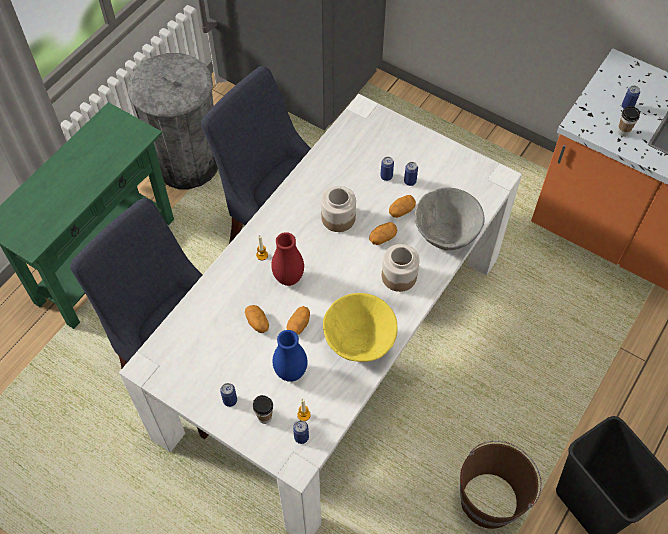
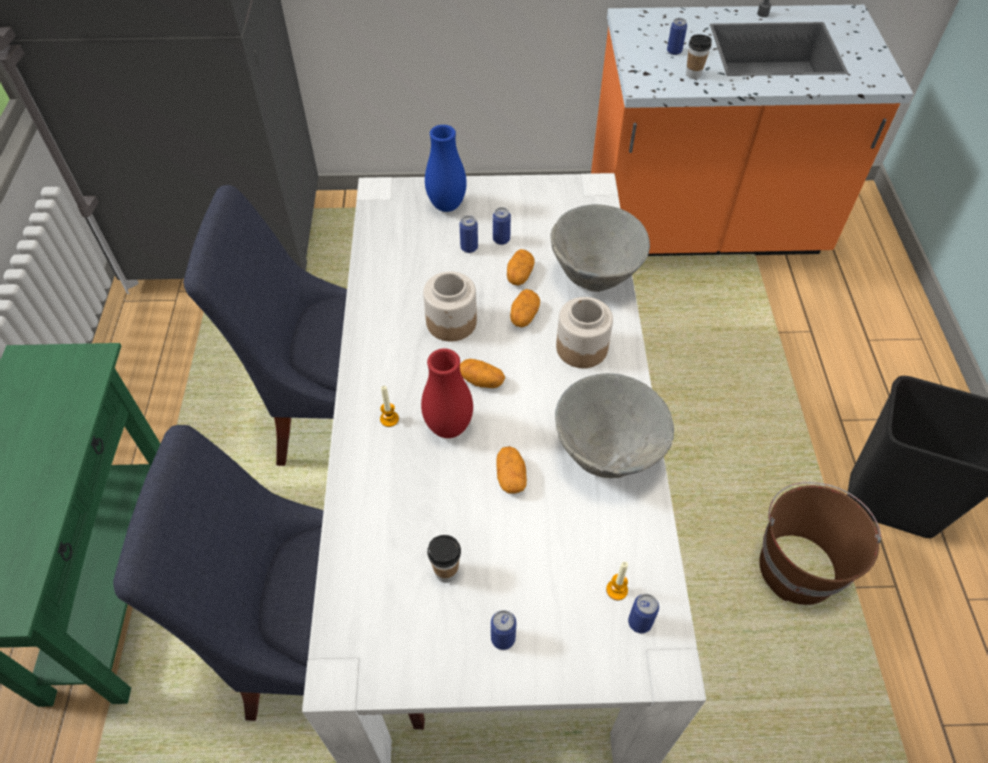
camera: 35 degrees left, 5 degrees down
grey trash can [127,53,218,190] -> none
potato [245,305,269,333] -> potato moved to [460,359,506,388]
cup [253,395,273,424] -> cup moved to [427,535,461,583]
blue vase [273,330,308,382] -> blue vase moved to [425,125,467,212]
yellow bowl [323,293,398,362] -> grey bowl [555,373,674,478]

